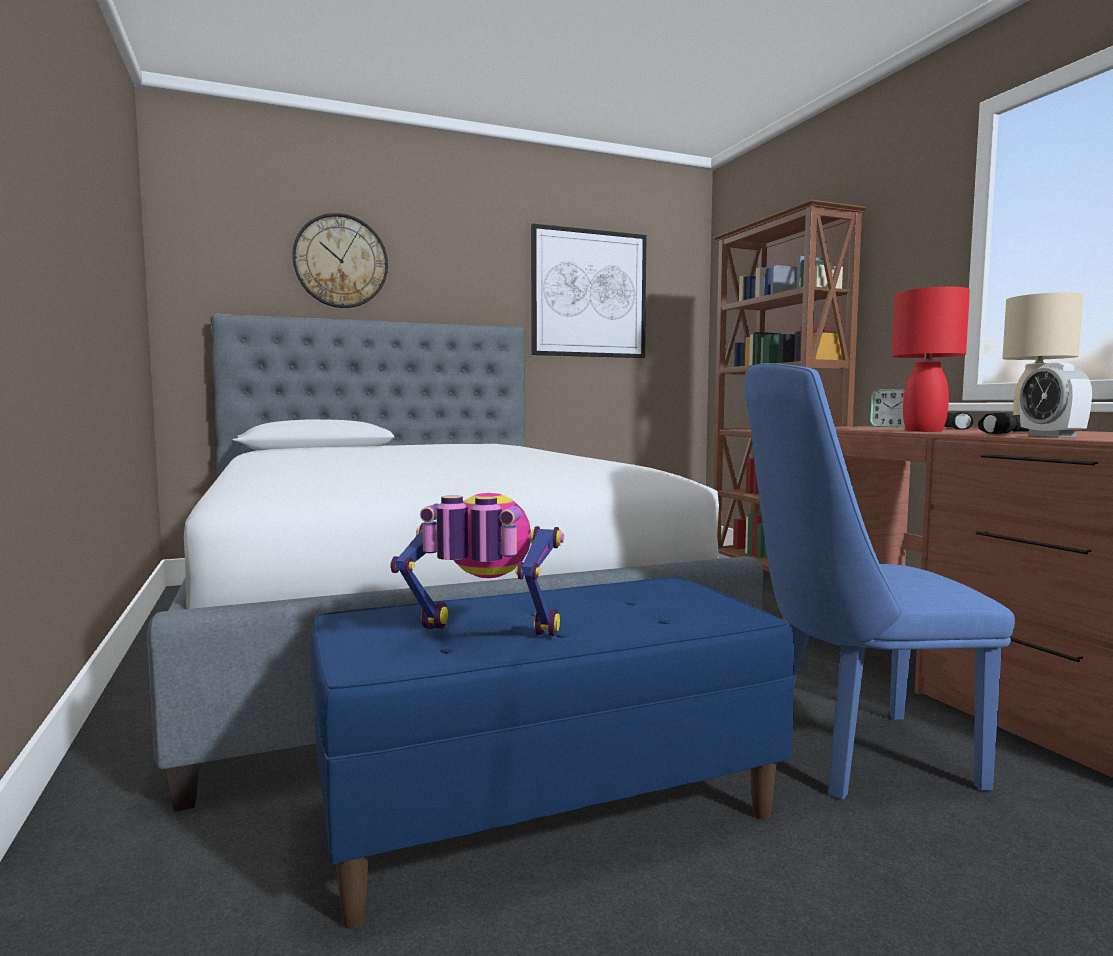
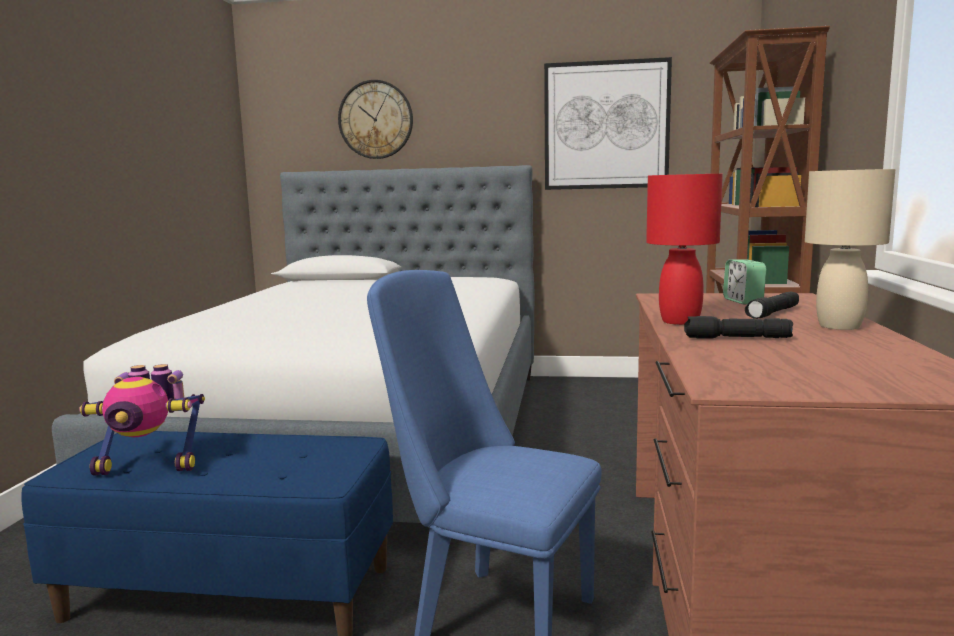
camera: 30 degrees right, 5 degrees up
toy robot [390,493,564,636] -> toy robot turned 135 degrees clockwise [79,364,205,475]
alarm clock [1020,363,1092,437] -> none

